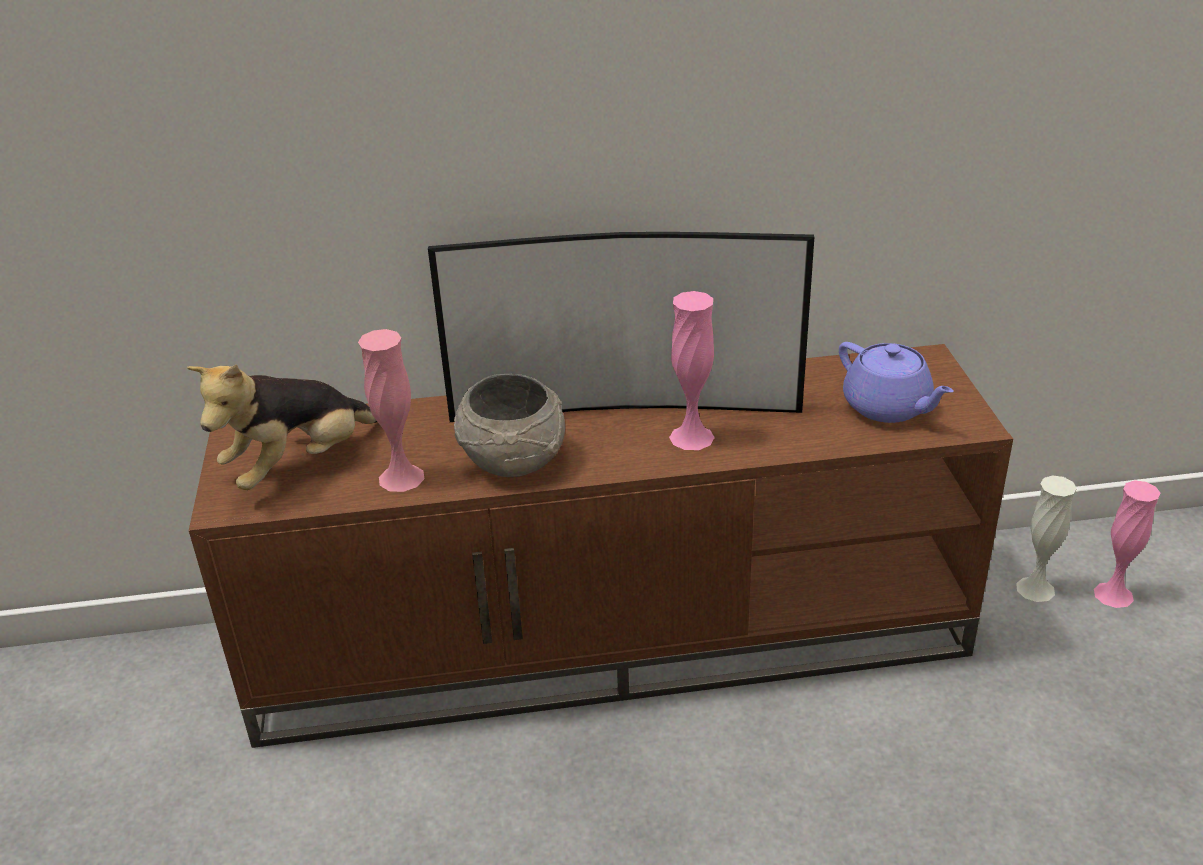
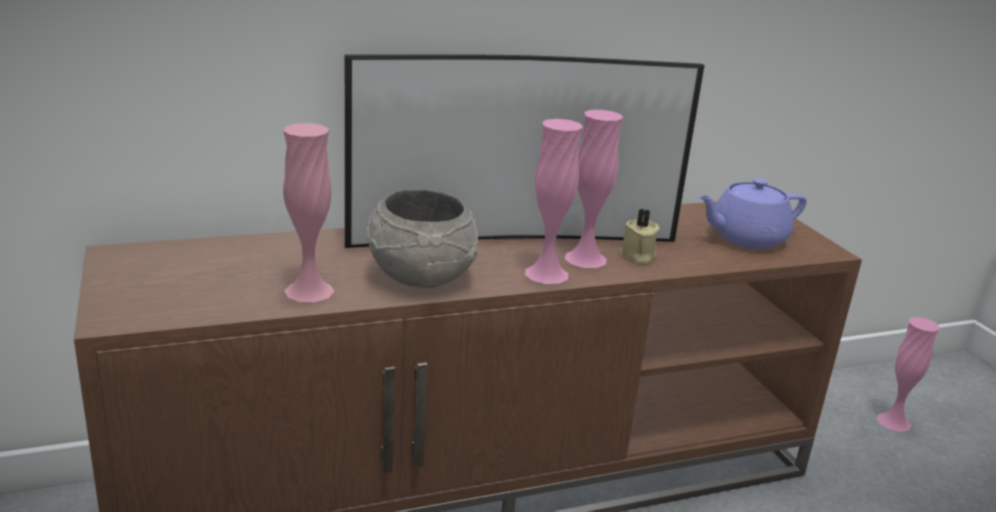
camera: 15 degrees left, 10 degrees down
plush toy [187,364,377,490] -> none
purple teapot [839,342,954,423] -> purple teapot turned 120 degrees clockwise [698,178,807,249]
white vase [1016,475,1077,602] -> none
none -> pink vase [525,119,583,284]
none -> beige candle [619,209,660,264]

